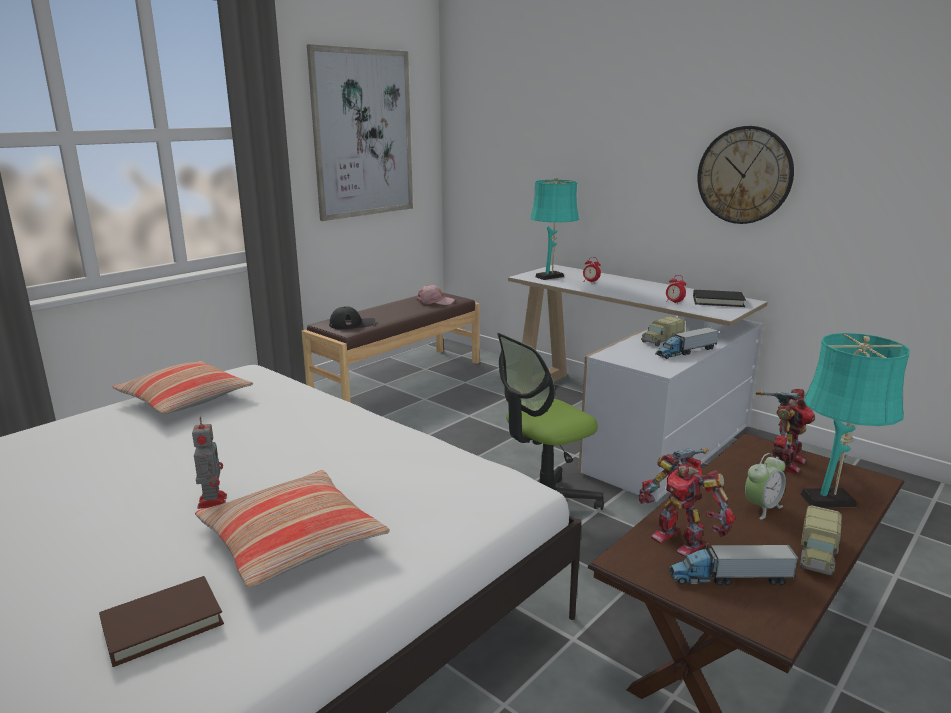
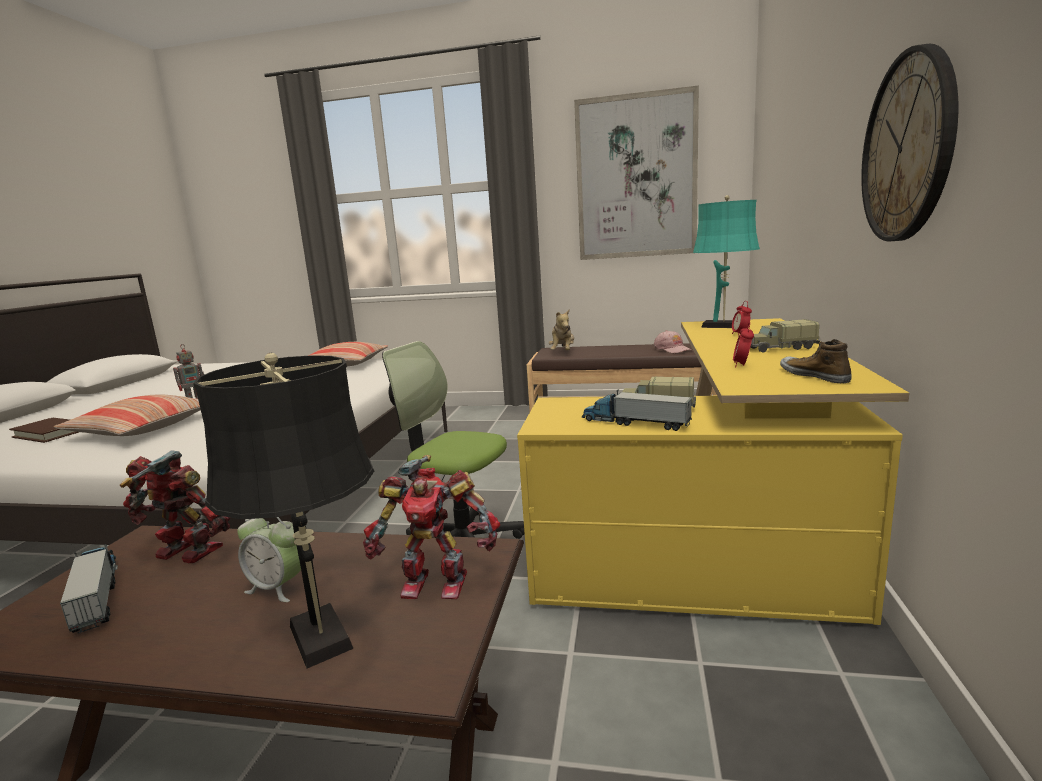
camera: 60 degrees right, 5 degrees down
black cap [329,306,375,330] -> plush toy [549,310,574,350]
white desk [508,264,767,502] -> yellow desk [517,318,909,625]
toy robot [639,448,735,557] -> toy robot turned 90 degrees clockwise [120,450,230,563]
black book [693,290,746,307] -> shoe [780,339,852,383]
turquoise table lamp [800,333,910,508] -> black table lamp [193,353,374,669]
toy truck [800,505,842,576] -> toy truck moved to [750,319,820,353]

